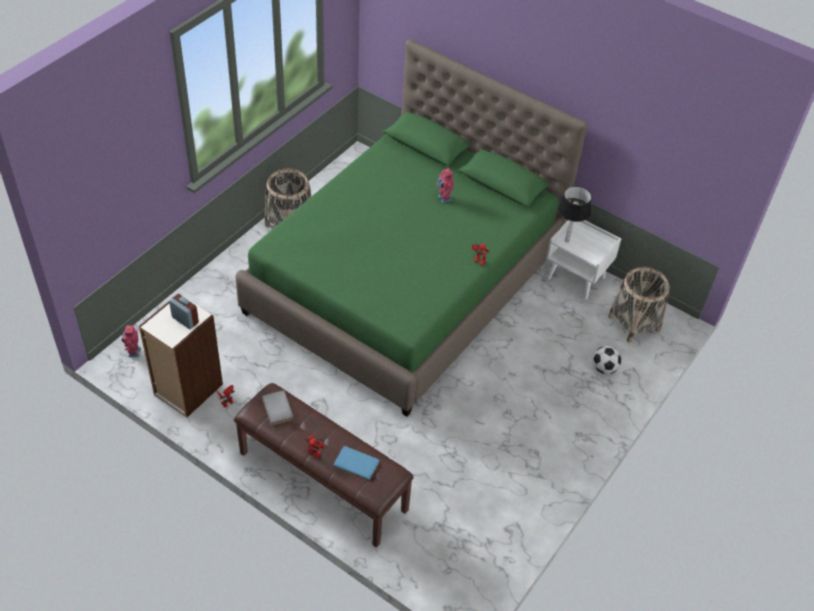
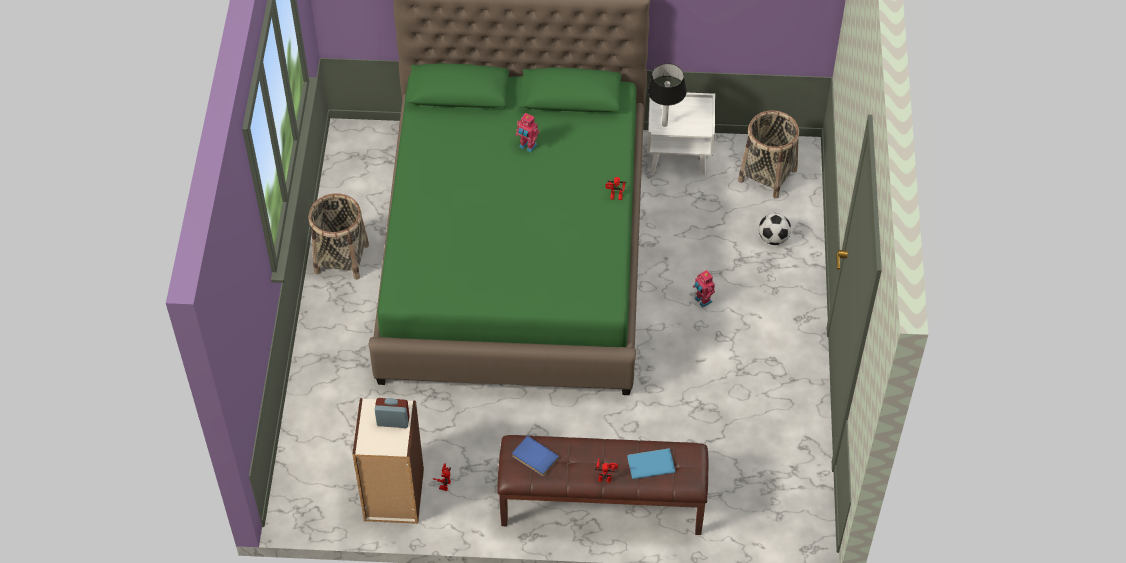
camera: 30 degrees left, 5 degrees up
toy robot [122,325,141,357] -> toy robot moved to [693,270,715,308]
grey book [262,390,294,425] -> blue book [512,436,560,476]

